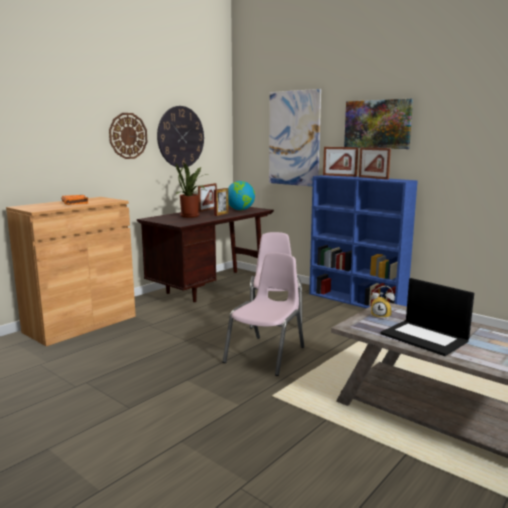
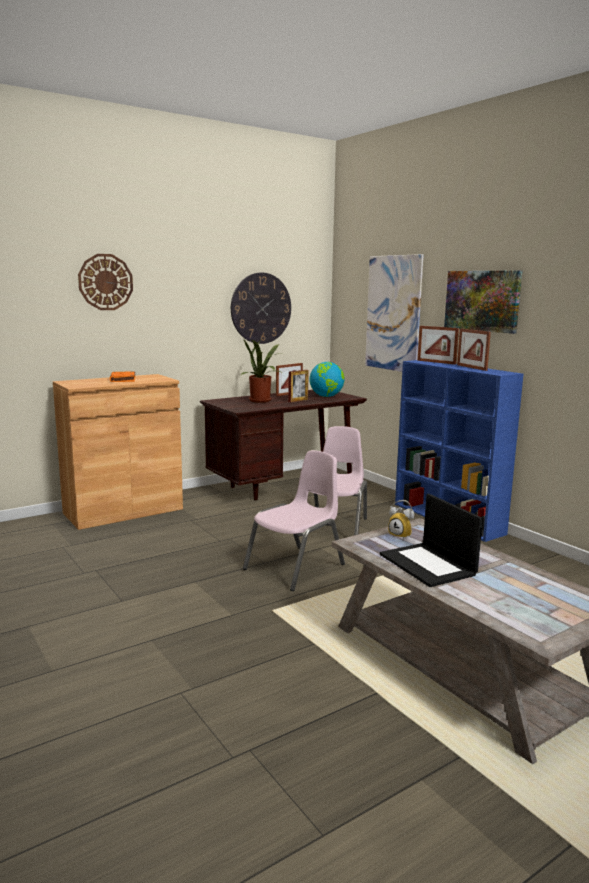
camera: 15 degrees right, 0 degrees up
wall clock [109,113,147,159] -> wall clock moved to [78,254,133,310]

